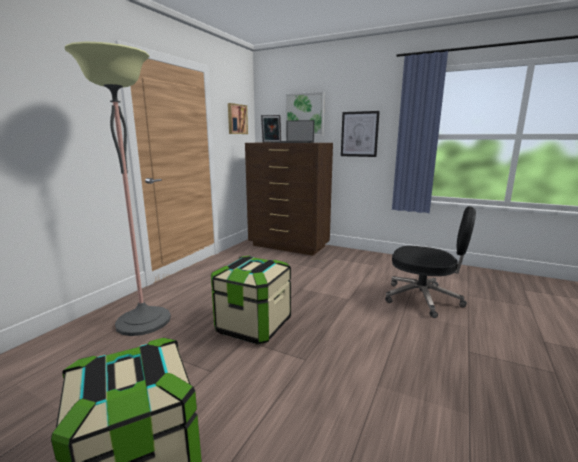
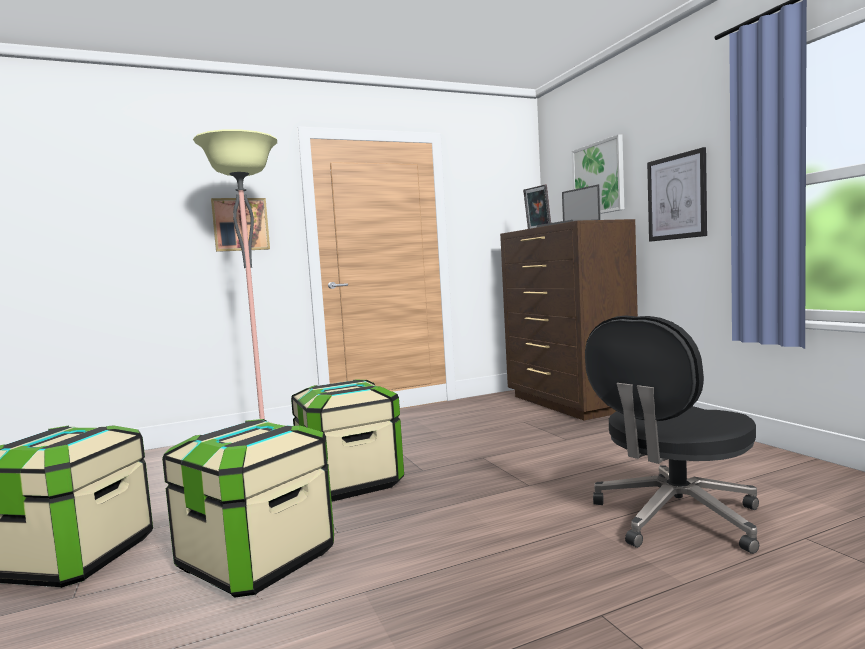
camera: 40 degrees right, 10 degrees down
picture [228,103,248,134] -> picture moved to [211,198,270,252]
black office chair [385,206,476,318] -> black office chair turned 75 degrees clockwise [585,315,759,554]
none -> storage box [162,419,334,598]

